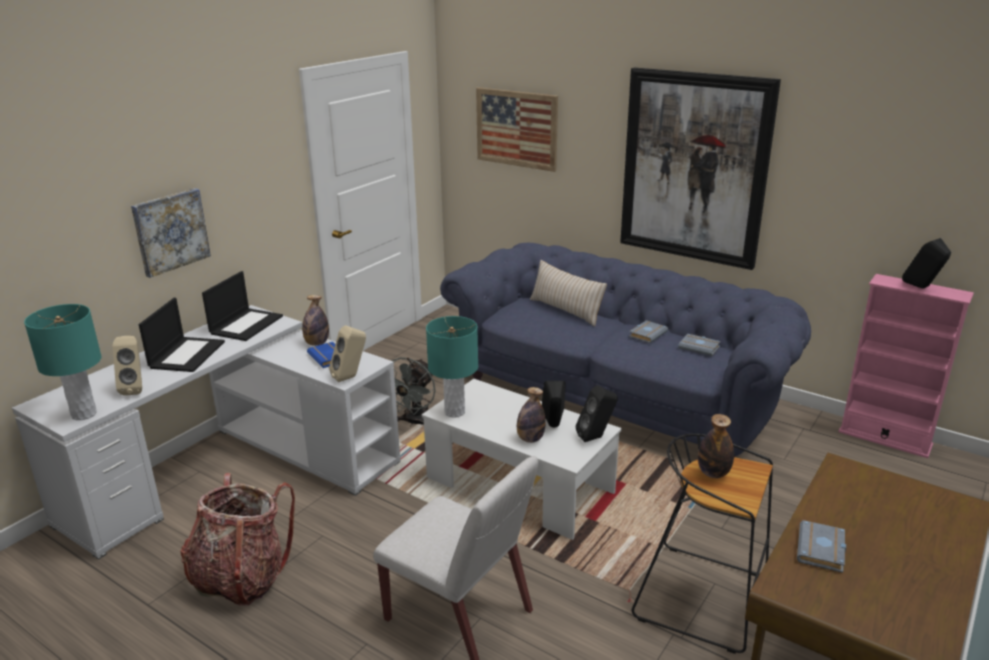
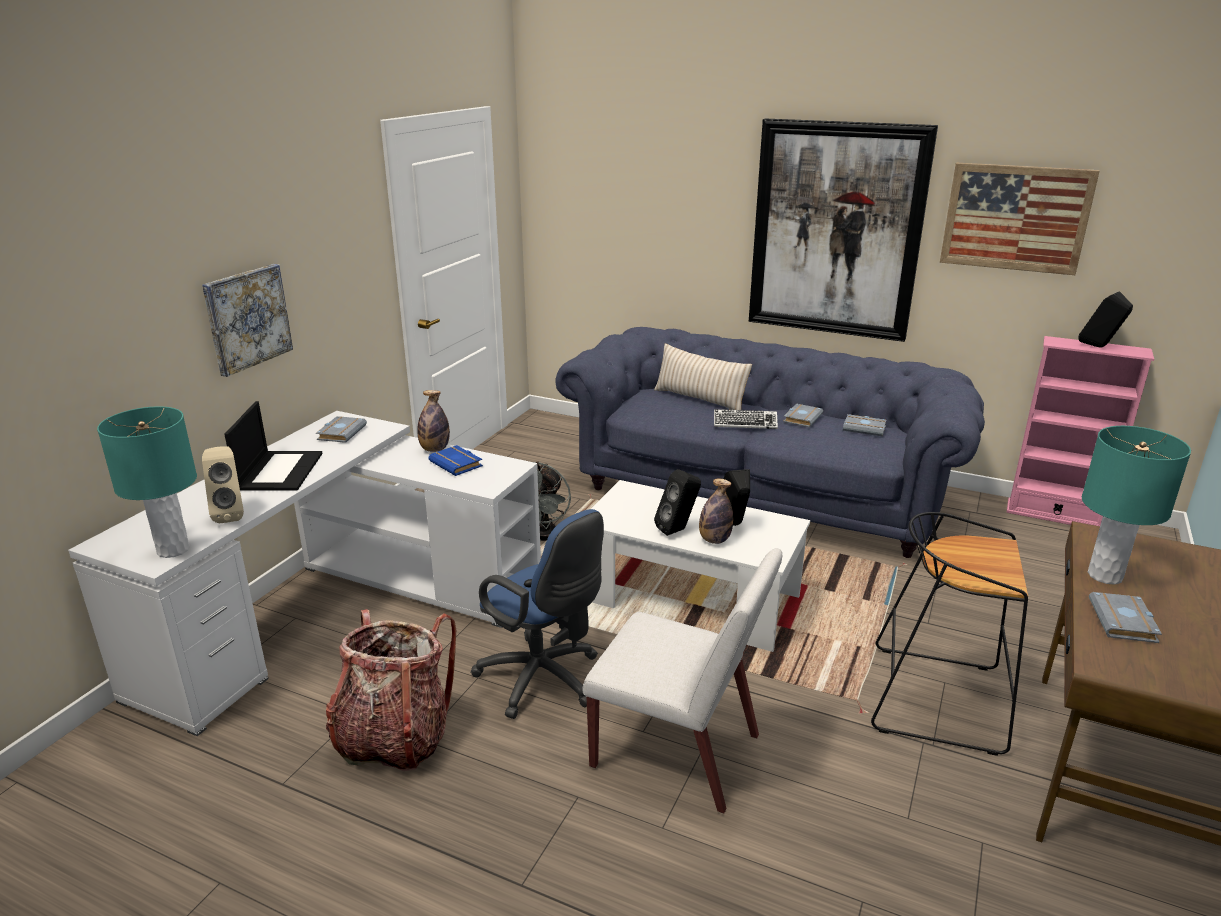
camera: 10 degrees left, 0 degrees up
laptop [202,271,283,341] -> grey book [316,416,367,443]
beige speaker [329,325,366,382] -> none
turquoise table lamp [426,316,478,418] -> turquoise table lamp moved to [1082,426,1191,585]
picture [476,87,558,172] -> picture moved to [940,163,1100,275]
black speaker [576,385,618,442] -> black speaker moved to [654,469,701,536]
bottle [698,414,734,478] -> none
none -> blue office chair [471,509,604,719]
none -> keyboard [714,409,778,429]

